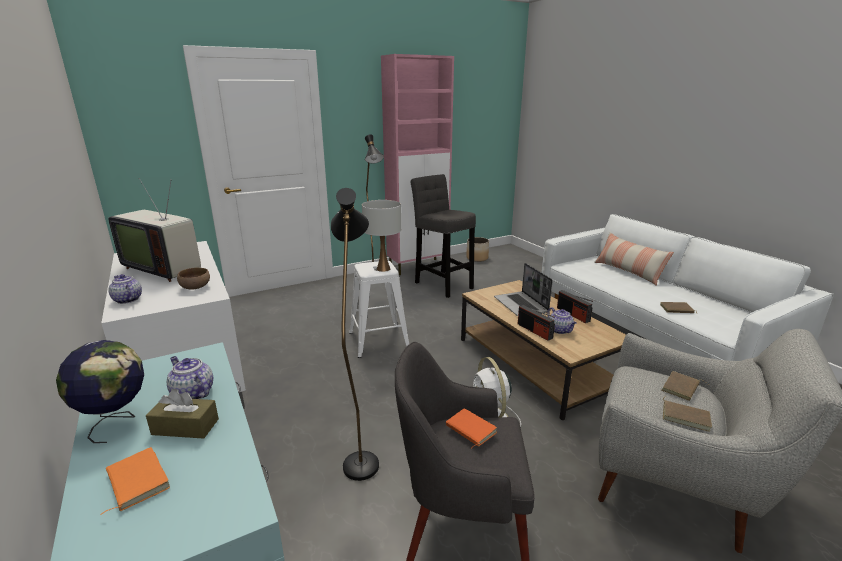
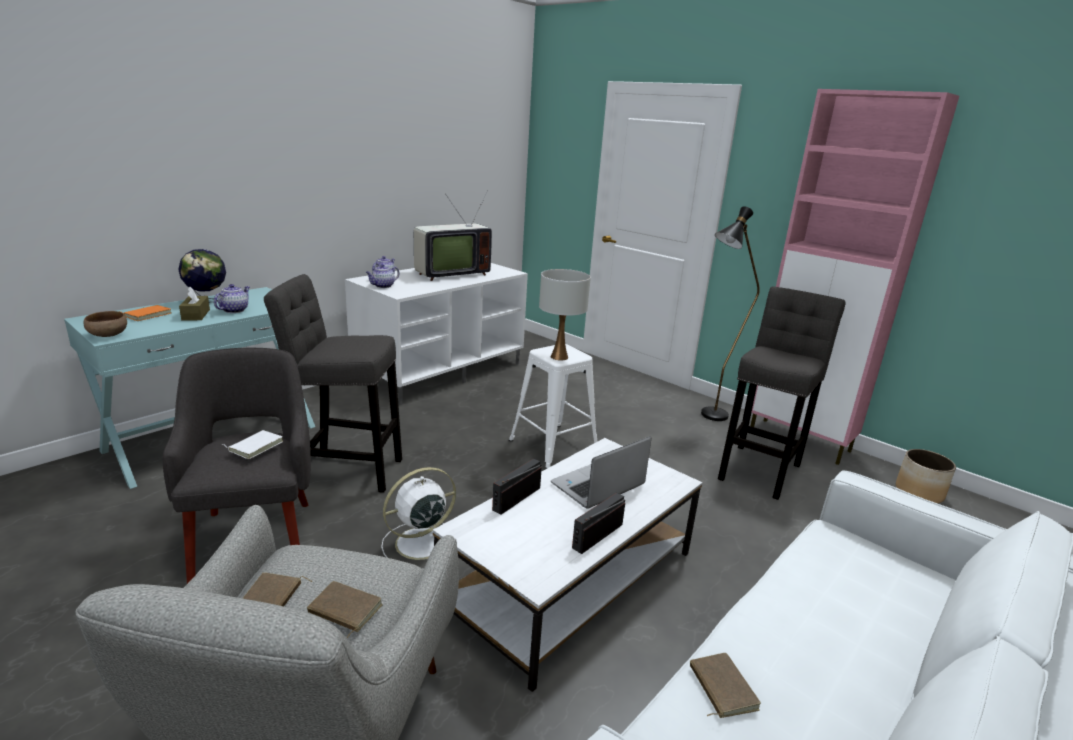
camera: 70 degrees right, 0 degrees up
television [109,178,201,282] -> television turned 135 degrees counterclockwise [414,191,492,281]
brown bowl [177,268,210,290] -> brown bowl moved to [84,311,127,337]
black floor lamp [331,188,379,481] -> grey stool [264,274,402,493]
orange book [446,408,497,448] -> white book [222,430,283,459]
brown coffee table [461,280,626,421] -> white coffee table [433,438,703,692]
teapot [547,307,577,334] -> teapot moved to [366,264,400,288]
pillow [594,232,674,286] -> none

